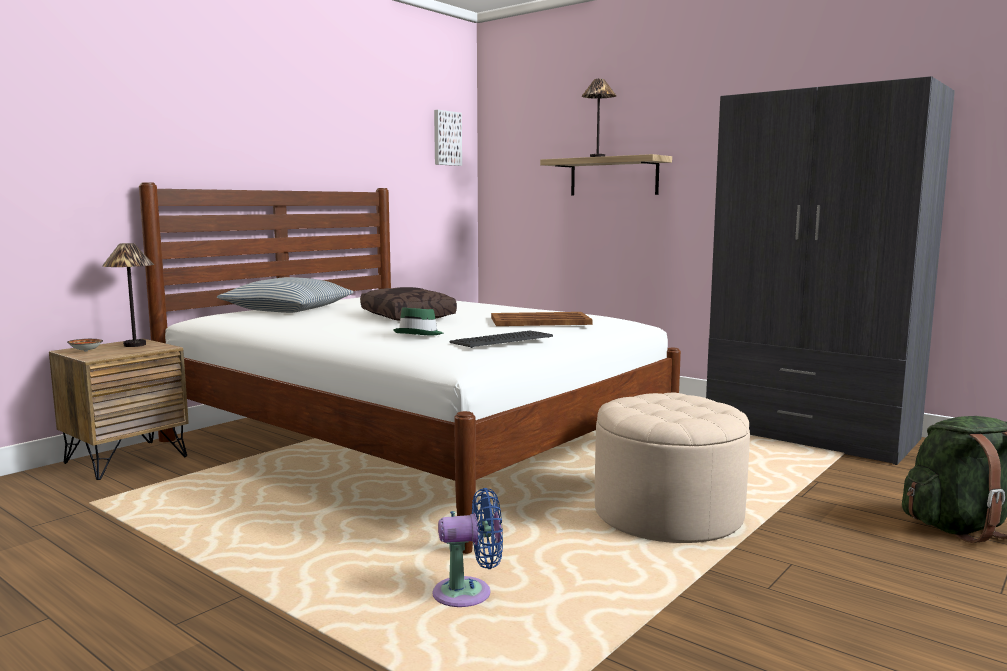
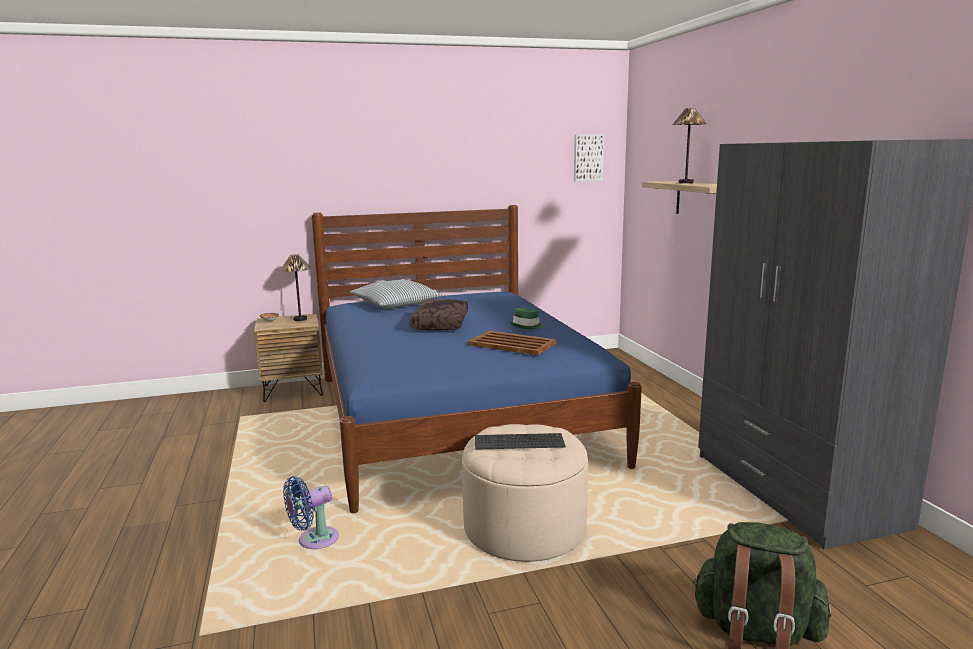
camera: 35 degrees right, 5 degrees up
white bed [139,182,681,554] -> blue bed [311,205,642,513]
green hat [393,307,444,335] -> green hat moved to [509,308,544,329]
blue fan [432,488,503,607] -> blue fan turned 120 degrees clockwise [283,476,339,549]
keyboard [450,331,553,348] -> keyboard moved to [475,433,566,450]

